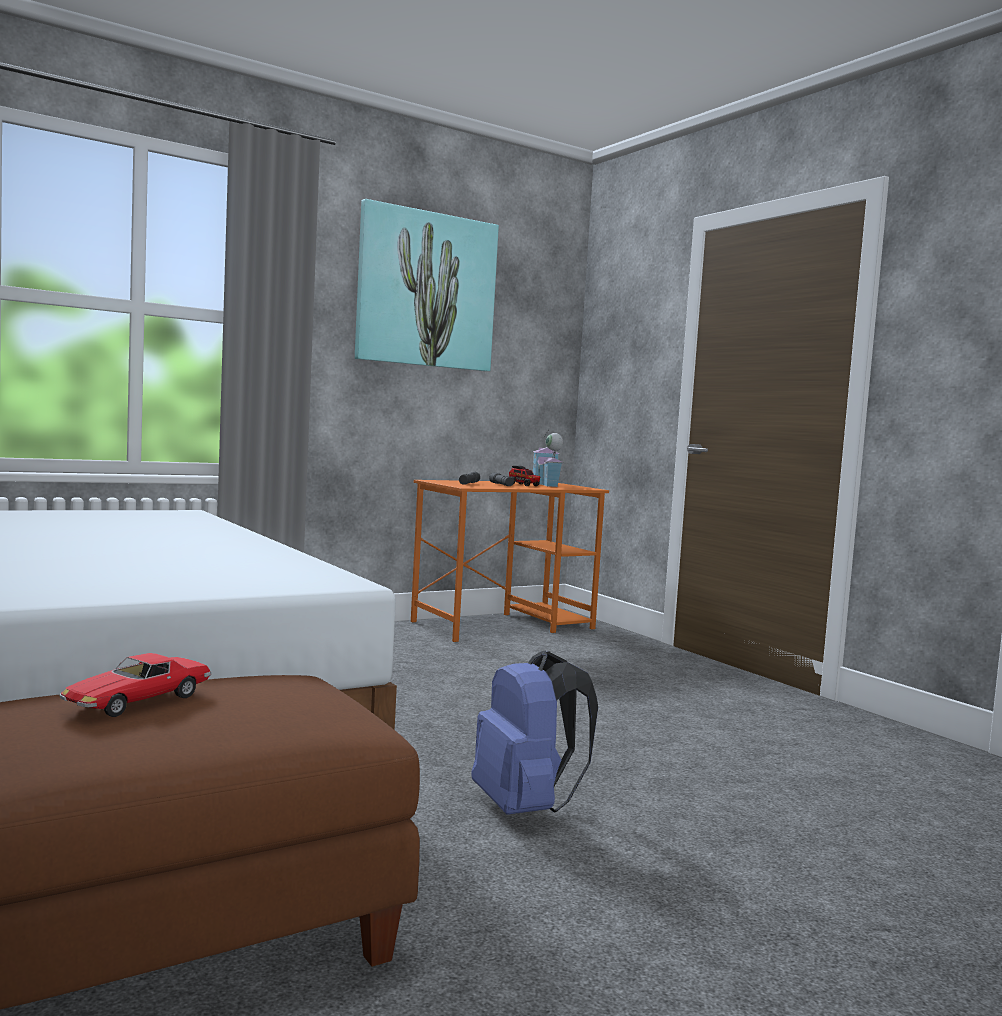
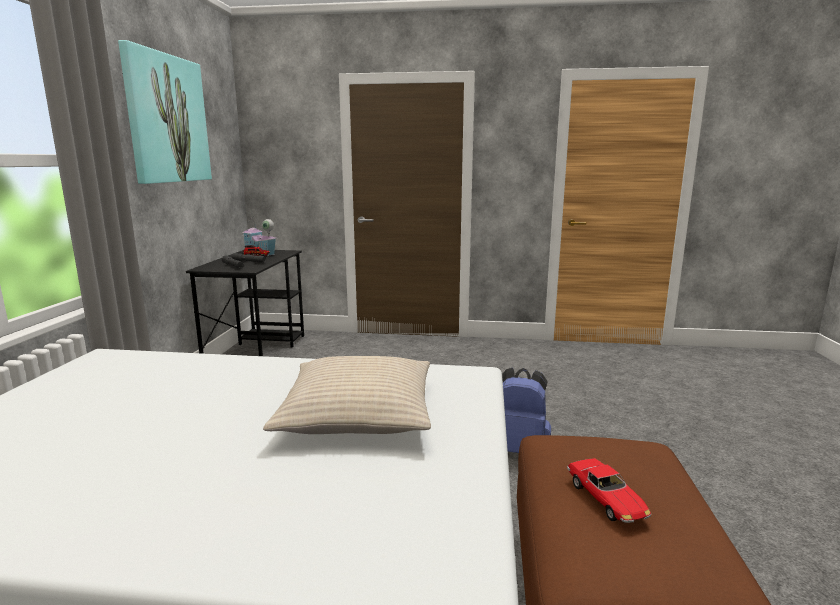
camera: 50 degrees left, 10 degrees up
orange desk [411,480,609,642] -> black desk [186,249,304,356]
none -> beige pillow [263,356,431,434]

